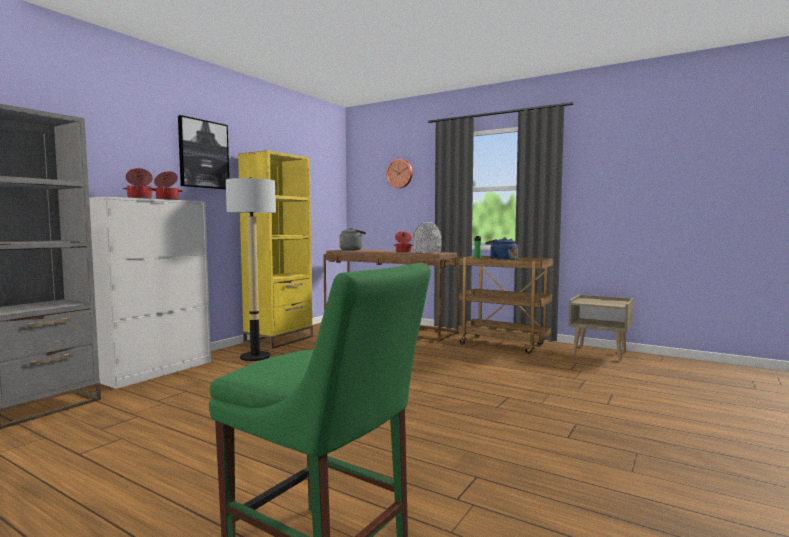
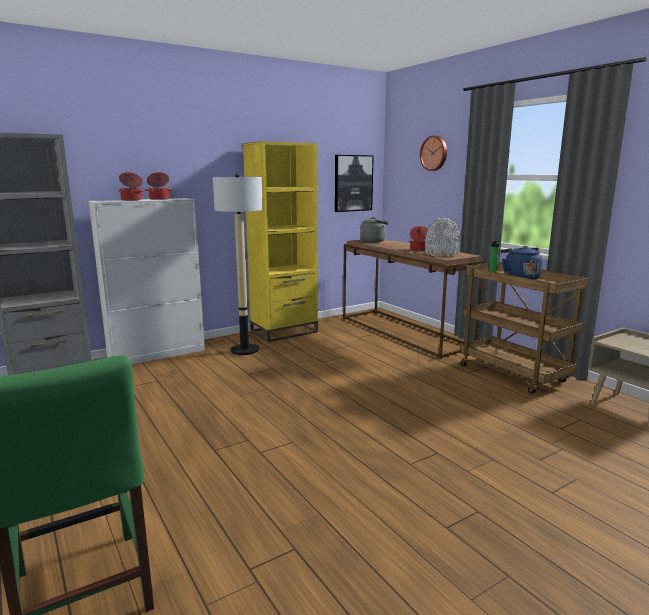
camera: 25 degrees right, 10 degrees up
picture [178,115,229,189] -> picture moved to [335,155,374,212]

